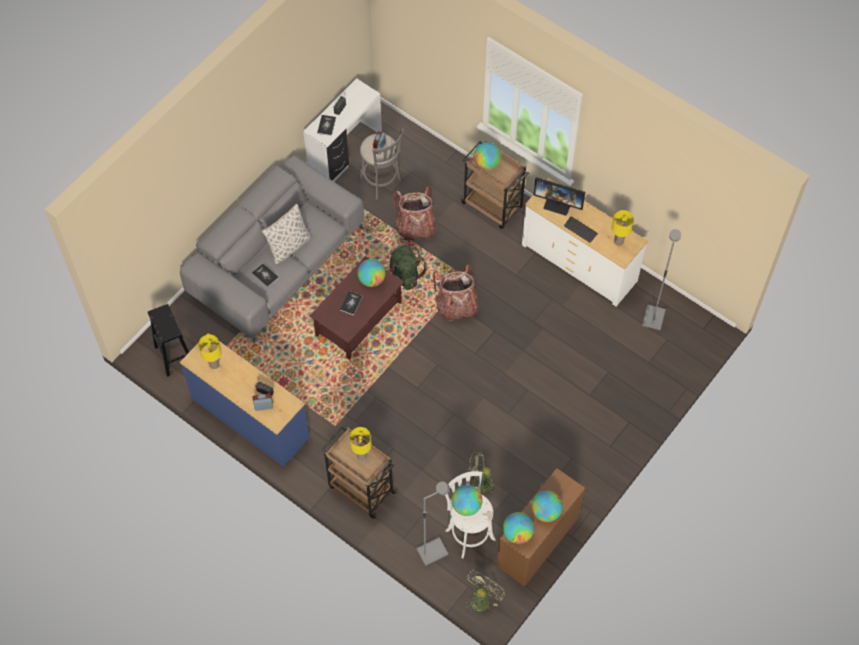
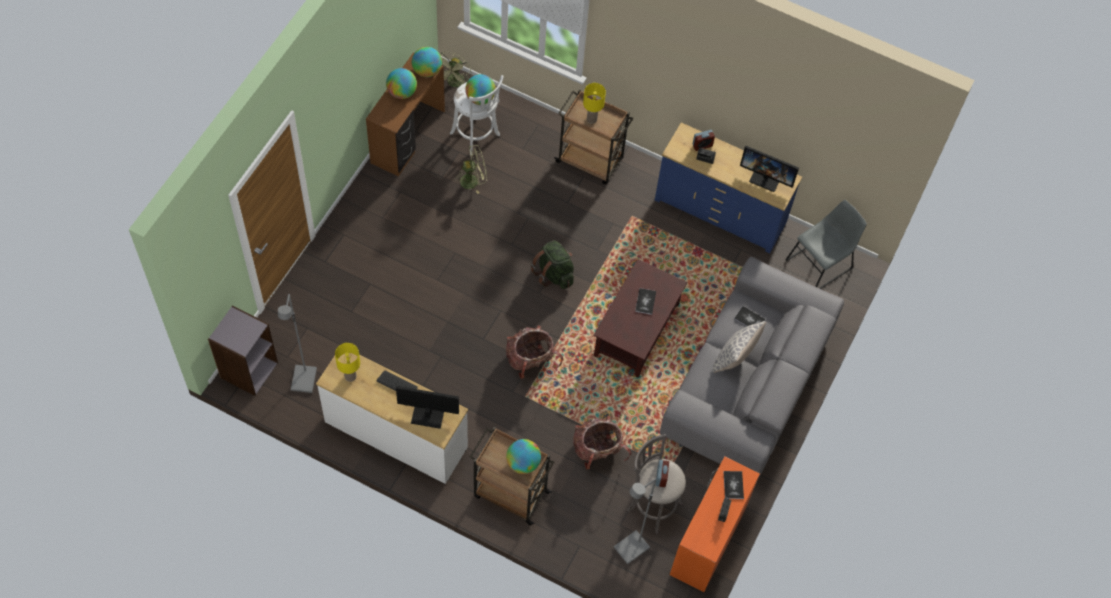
camera: 165 degrees right, 0 degrees up
black stool [148,304,189,377] -> grey chair [785,200,867,289]
yellow table lamp [198,334,222,369] -> monitor [740,146,799,192]
white desk [303,78,382,181] -> orange desk [670,456,760,592]
globe [357,259,386,287] -> none
green backpack [389,245,427,290] -> green backpack moved to [531,240,574,289]
grey floor lamp [416,482,450,566] -> grey floor lamp moved to [614,478,656,565]
none -> grey bookcase [208,306,278,396]

